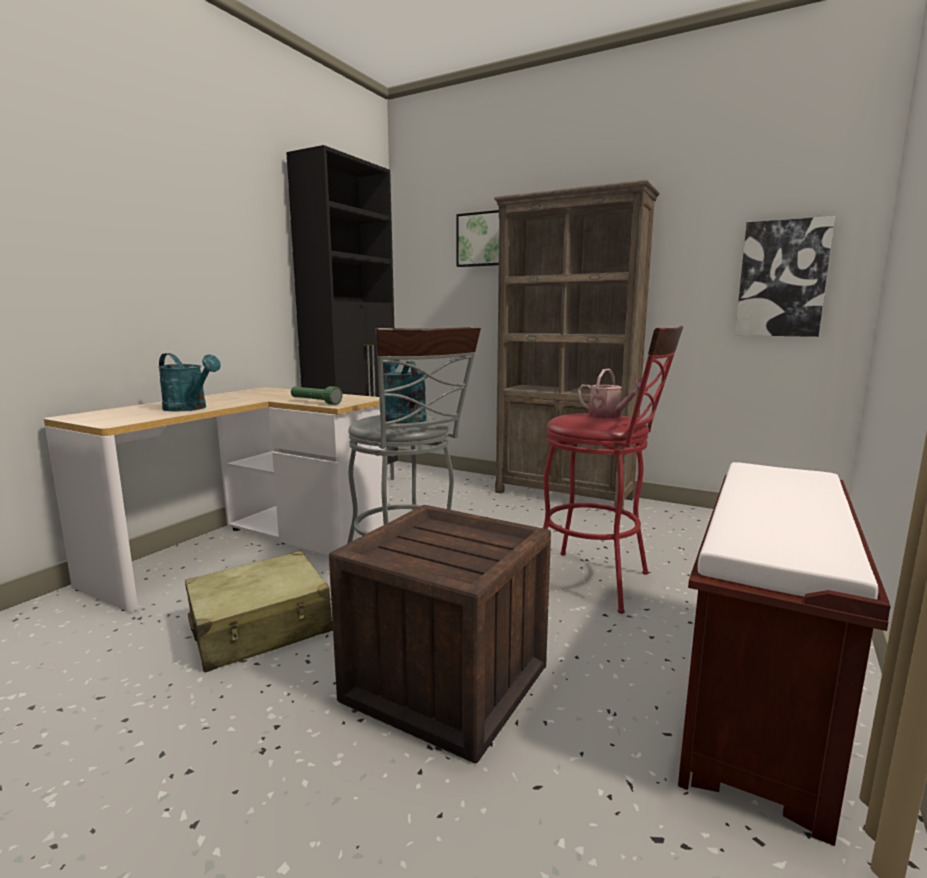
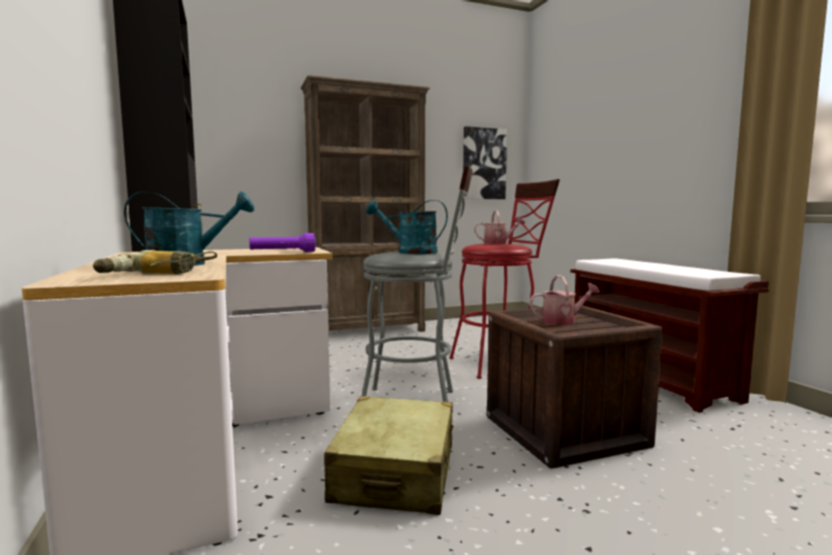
camera: 50 degrees left, 5 degrees down
green flashlight [291,386,342,405] -> purple flashlight [249,233,315,252]
picture [456,210,499,267] -> none
none -> power drill [93,250,217,274]
none -> watering can [529,275,600,326]

